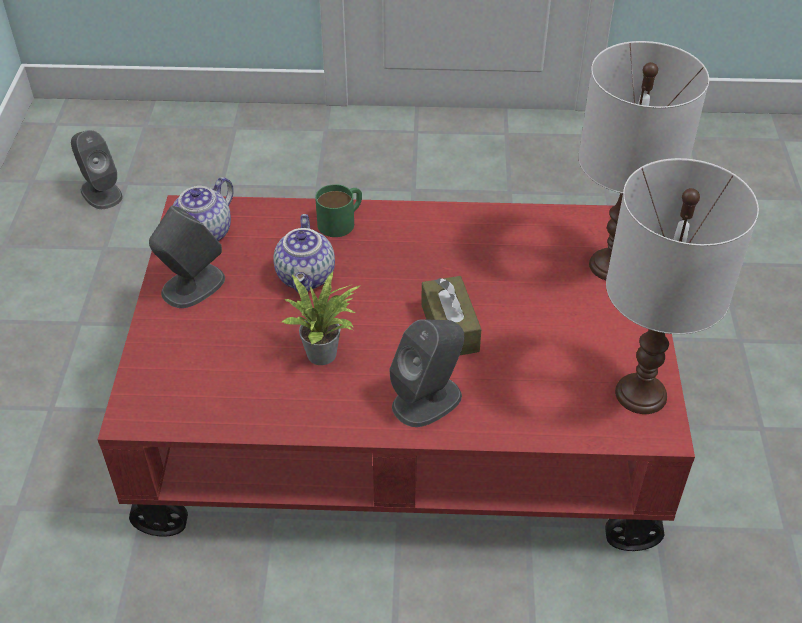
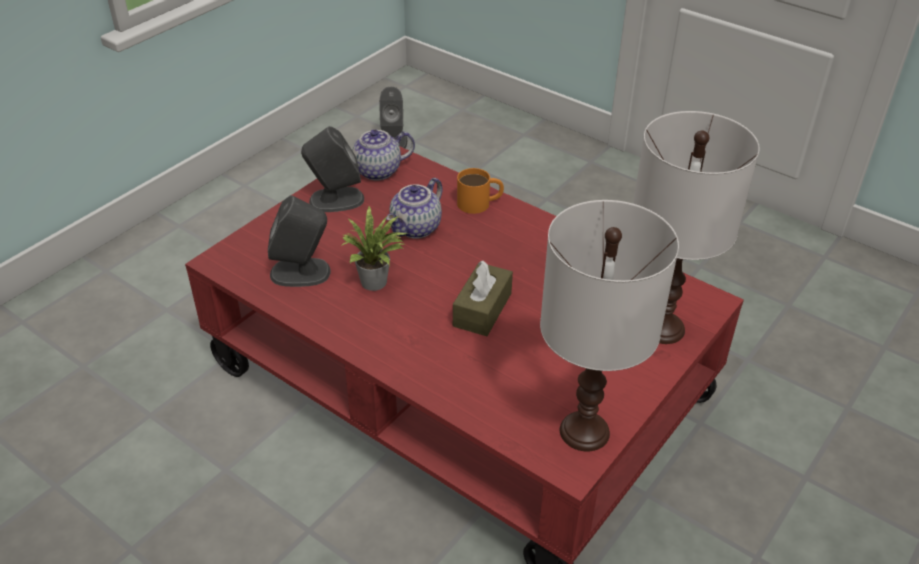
camera: 35 degrees right, 5 degrees down
green mug [315,184,362,237] -> orange mug [457,168,504,214]
grey speaker [389,319,464,427] -> grey speaker moved to [268,195,331,287]

